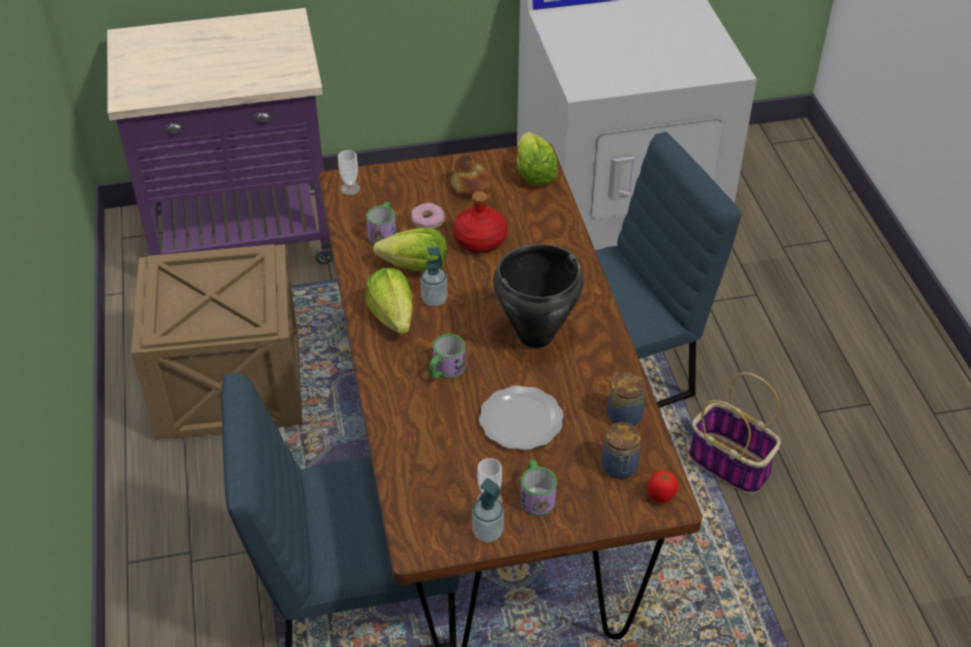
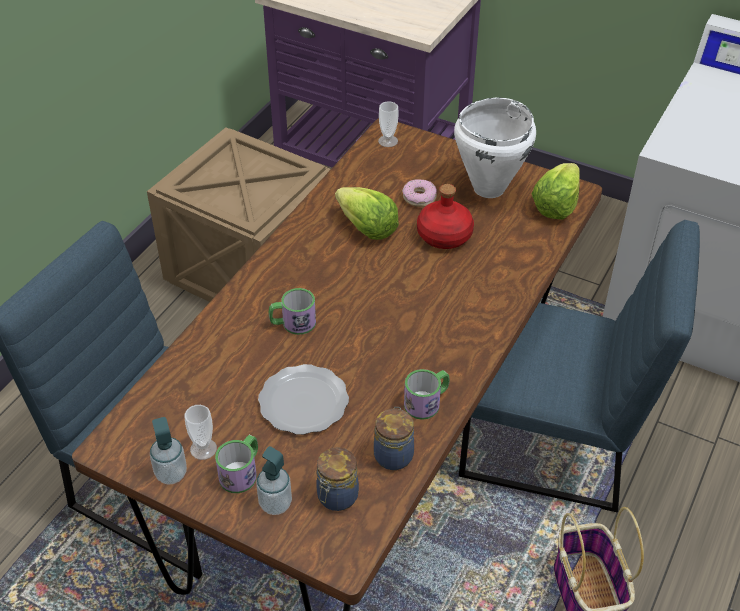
camera: 40 degrees right, 0 degrees up
lettuce [365,268,413,334] -> none
mug [366,202,396,244] -> mug moved to [404,369,450,420]
soap dispenser [421,247,447,306] -> soap dispenser moved to [256,446,292,515]
bread [451,155,492,197] -> white cooking pot [454,97,536,198]
black cooking pot [493,244,584,348] -> none
tomato [647,470,679,503] -> none

